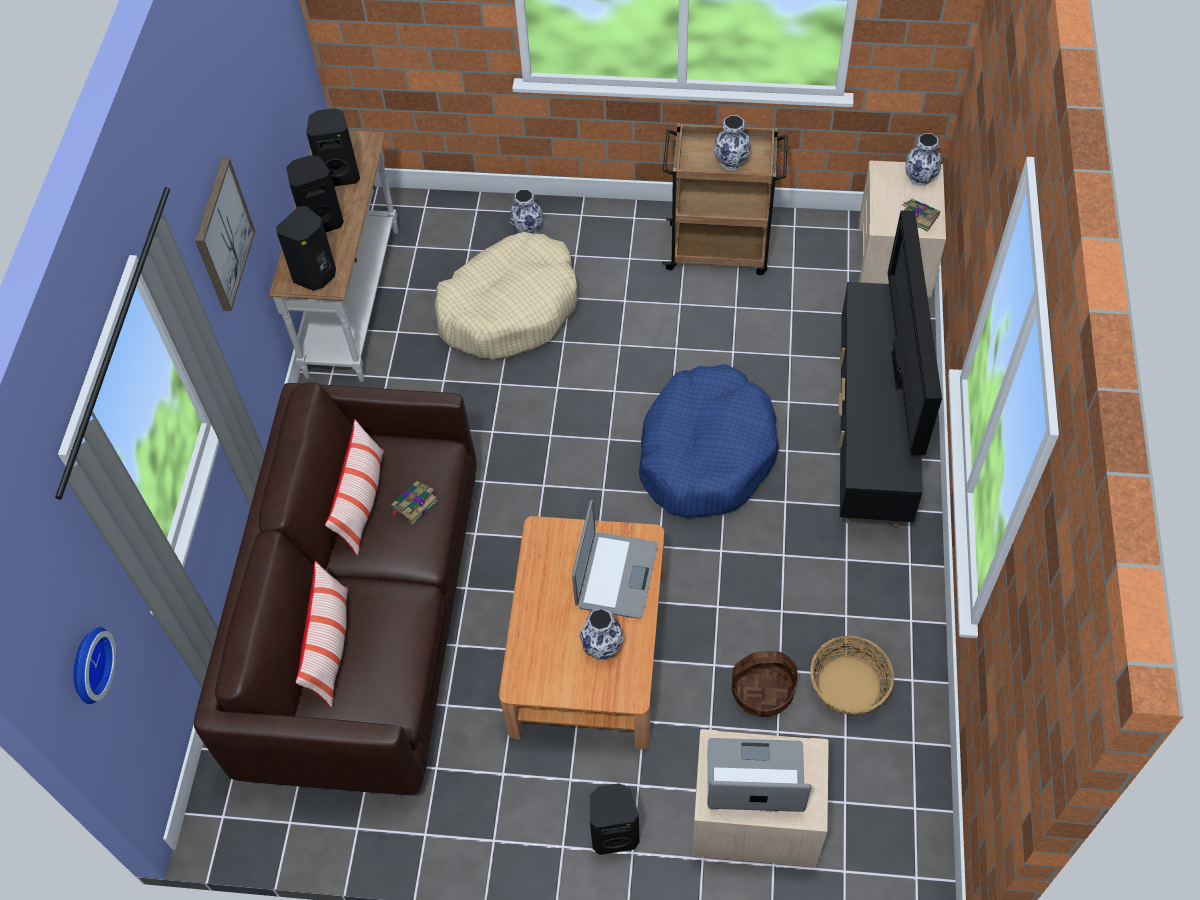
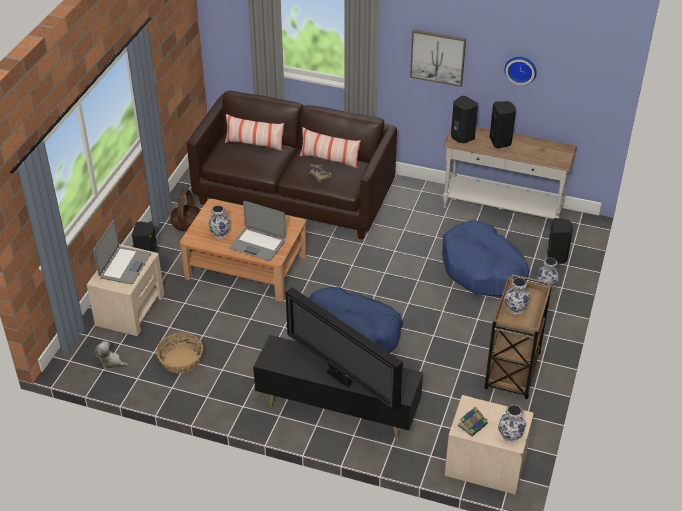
camera: 100 degrees right, 15 degrees down
wall clock [73,627,116,704] -> wall clock moved to [505,57,537,85]
black speaker [306,108,360,186] -> black speaker moved to [547,218,573,264]
beige dog bed [435,232,578,359] -> blue dog bed [442,220,529,296]
basket [732,651,797,717] -> basket moved to [170,189,200,232]
television [888,210,942,455] -> television turned 150 degrees counterclockwise [285,287,403,410]
none -> plush toy [95,341,128,369]

